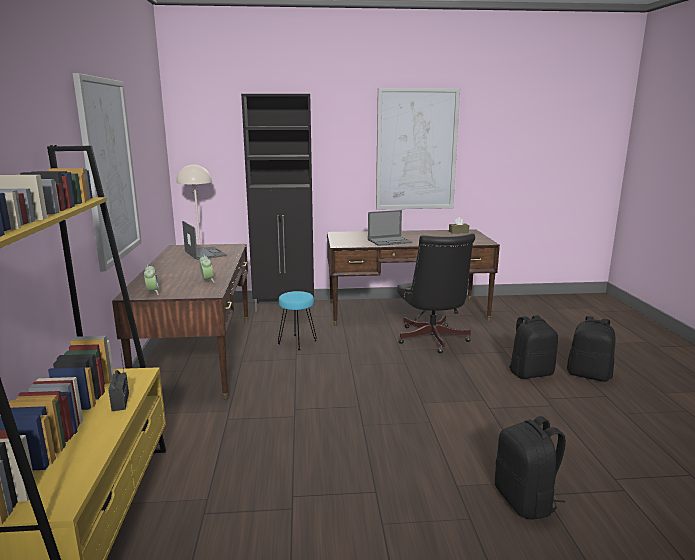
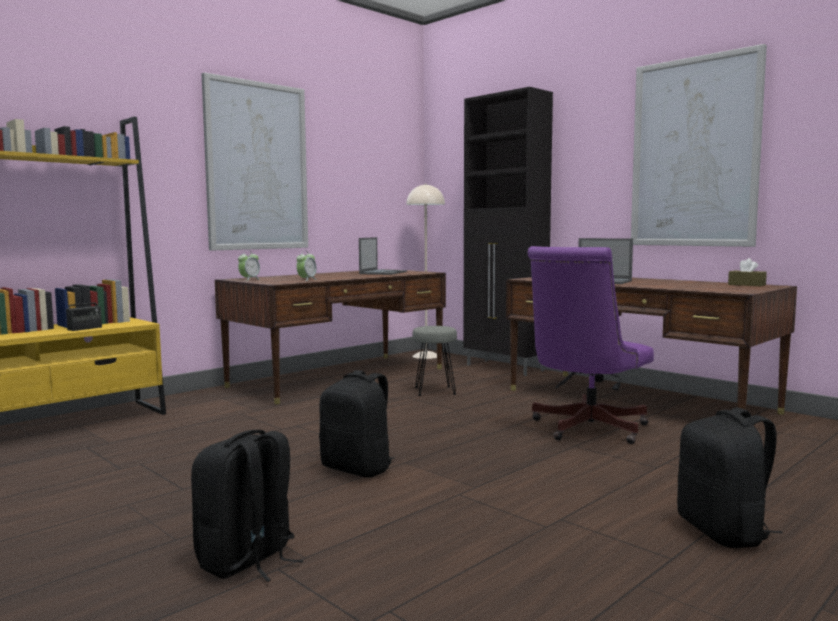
camera: 50 degrees right, 10 degrees down
turquoise stool [277,291,317,350] -> grey stool [412,326,457,396]
black office chair [397,234,475,353] -> purple office chair [528,246,654,444]
black backpack [509,315,558,379] -> black backpack moved to [319,370,395,478]

